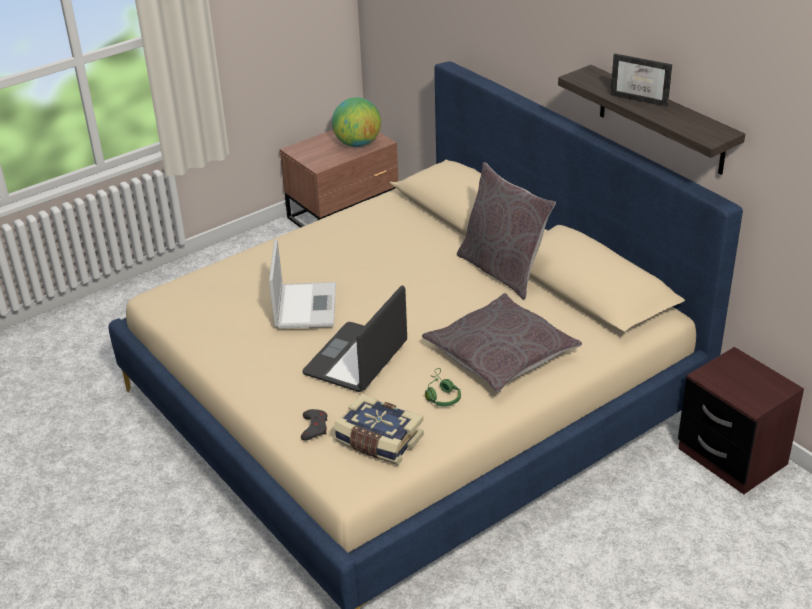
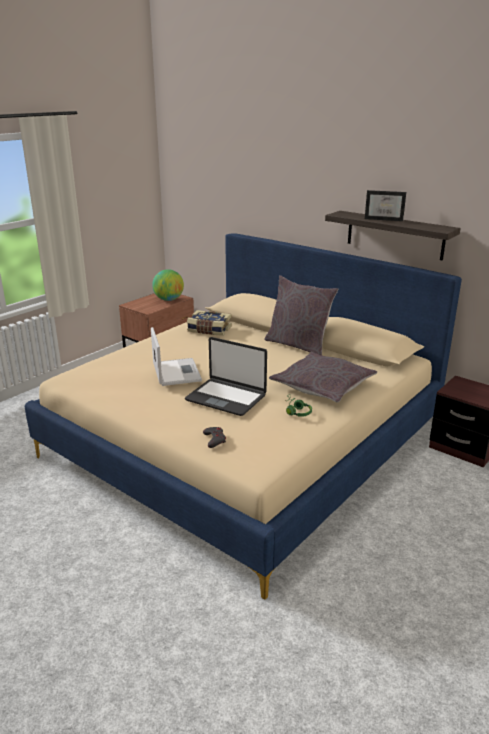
camera: 15 degrees left, 10 degrees down
laptop [302,285,407,392] -> laptop turned 75 degrees counterclockwise [185,337,267,416]
book [334,394,424,465] -> book moved to [187,310,232,336]

